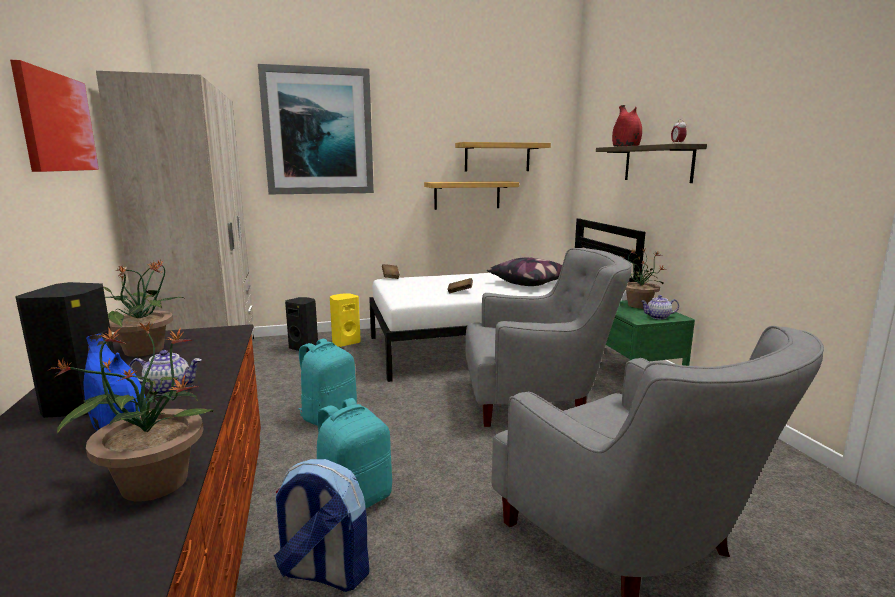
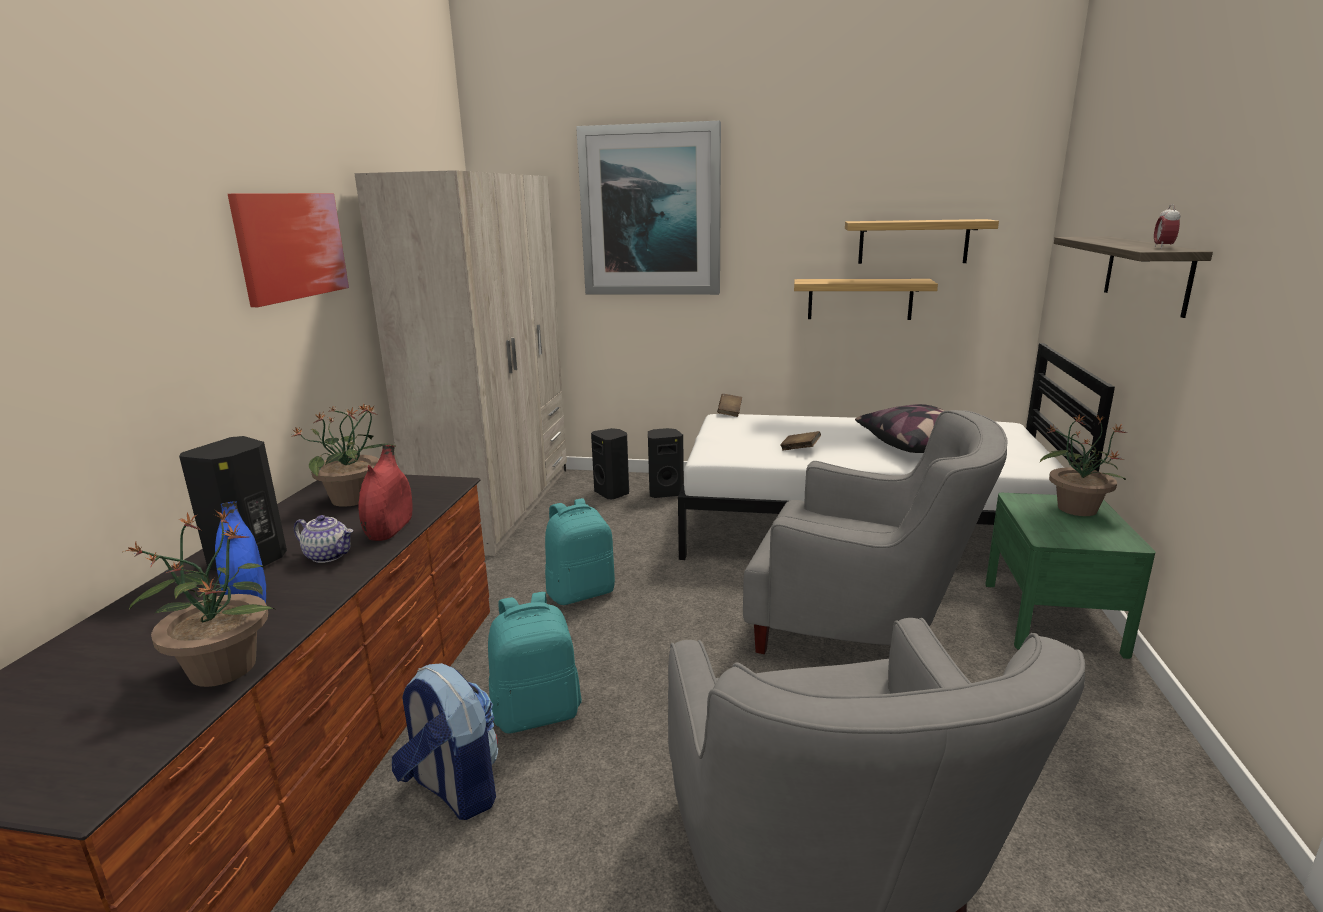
camera: 25 degrees right, 5 degrees up
yellow speaker [330,293,361,347] -> black speaker [648,428,684,498]
red vase [612,105,642,147] -> red vase moved to [358,445,413,541]
teapot [641,295,679,319] -> none

